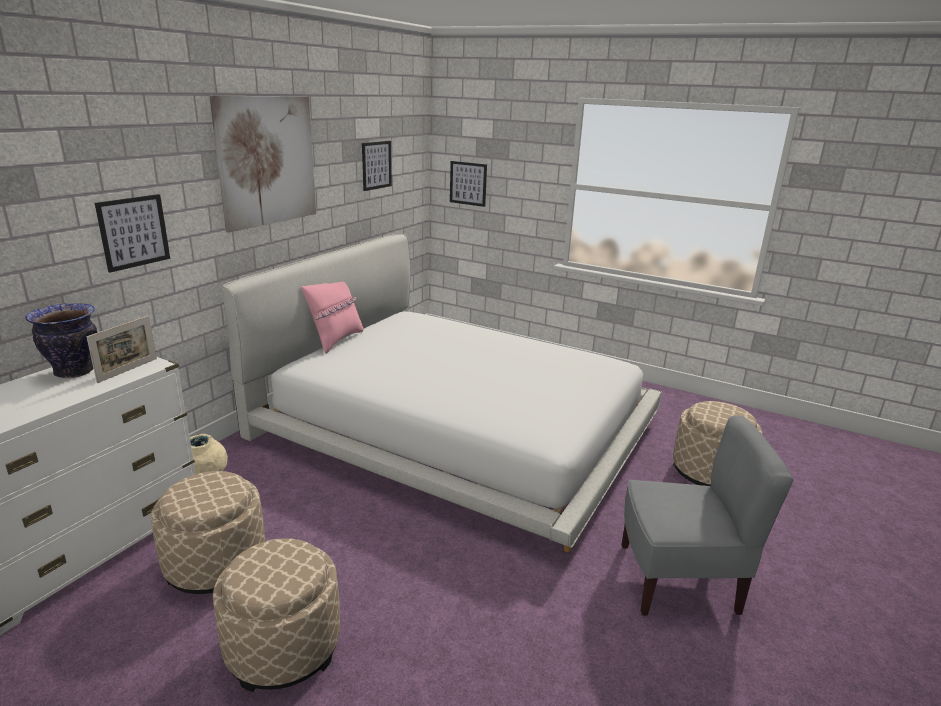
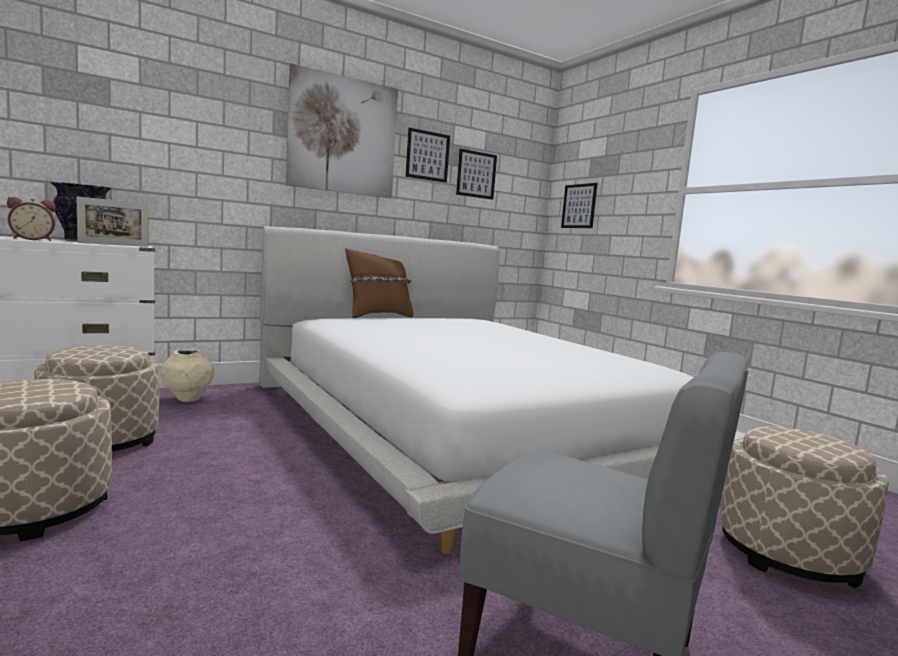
camera: 30 degrees right, 15 degrees down
picture [95,194,170,273] -> picture moved to [405,128,450,183]
pink pillow [301,282,364,354] -> brown pillow [345,248,413,318]
none -> alarm clock [7,197,56,241]

